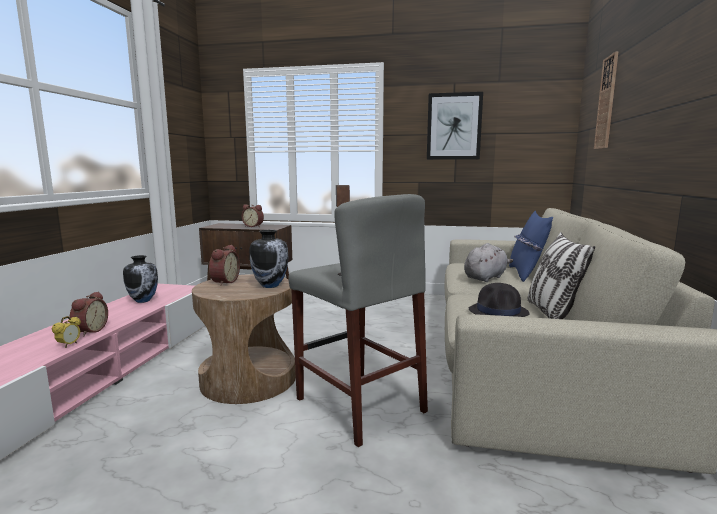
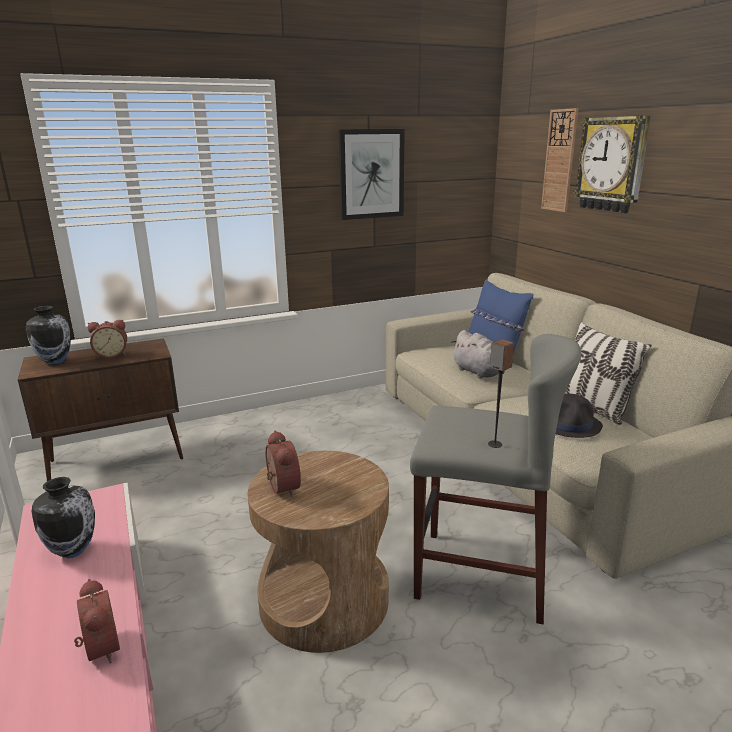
camera: 35 degrees left, 10 degrees up
alarm clock [52,316,81,348] -> none
vase [249,230,288,288] -> vase moved to [26,306,71,365]
grey plush toy [464,243,513,282] -> grey plush toy turned 135 degrees clockwise [451,330,505,379]
none -> wall clock [573,115,651,213]

